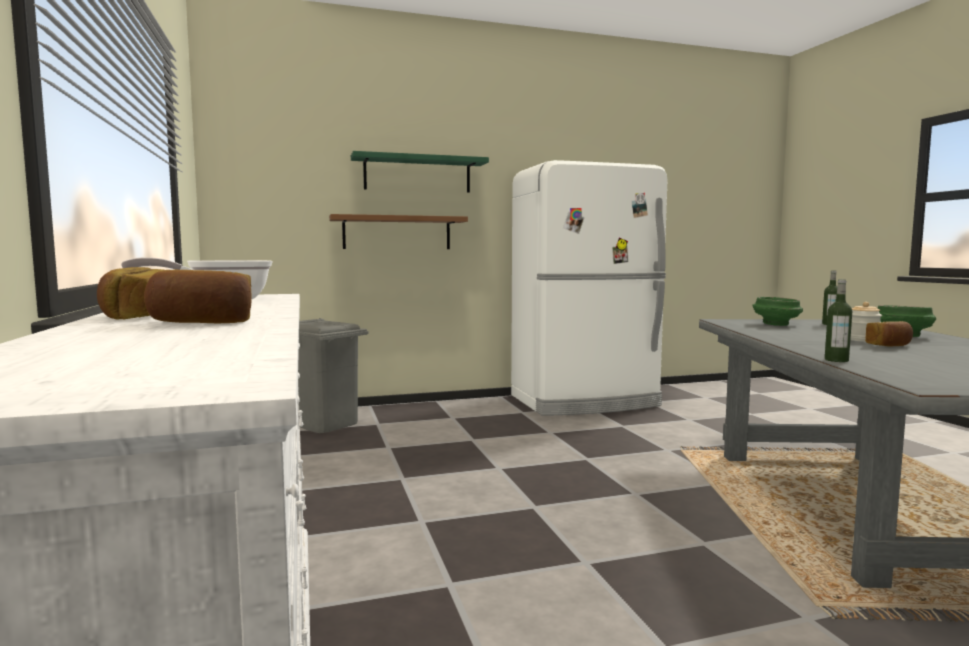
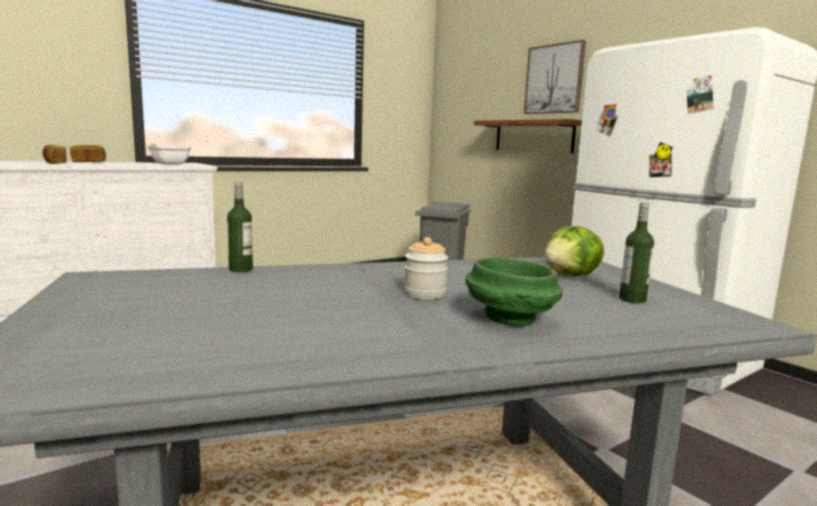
camera: 70 degrees right, 5 degrees up
green shelf [351,151,489,193] -> picture [524,40,586,114]
green bowl [752,297,803,326] -> lettuce [545,226,604,276]
bread [865,321,913,347] -> none

